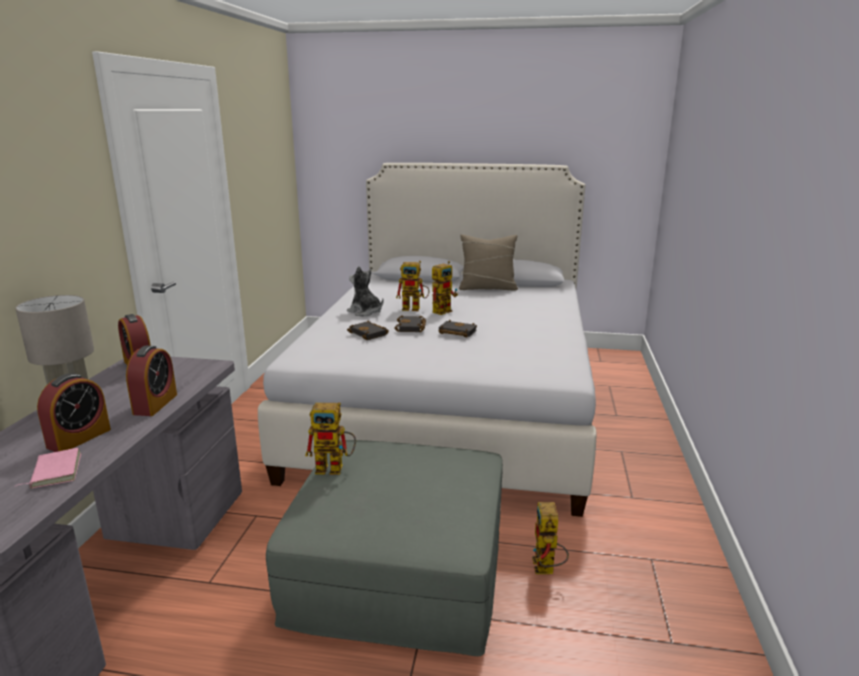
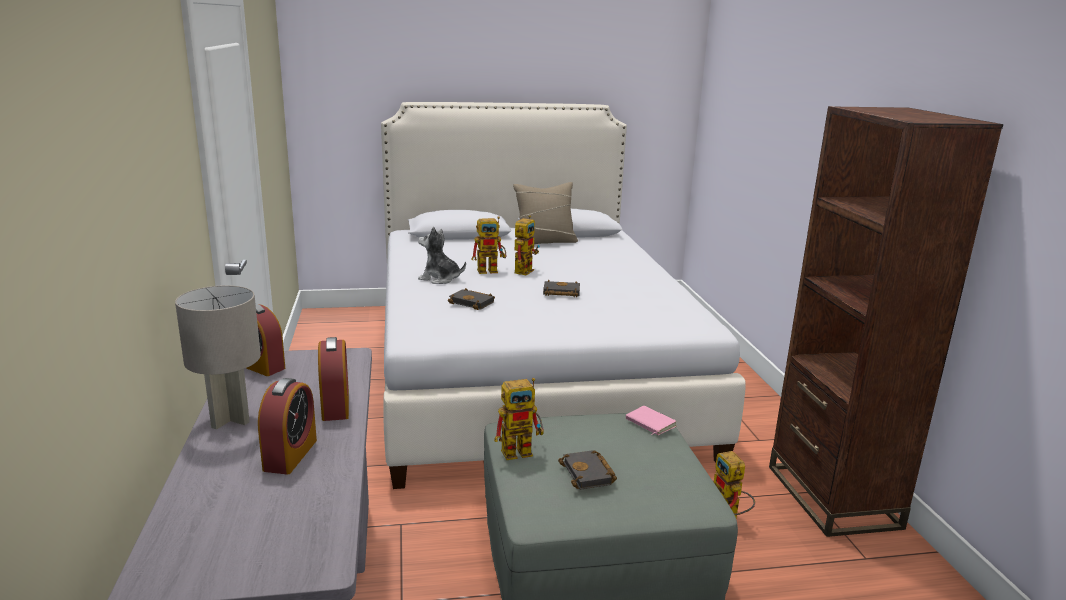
camera: 20 degrees left, 0 degrees up
pink book [14,448,81,489] -> pink book moved to [626,406,676,435]
black book [394,315,426,332] -> black book moved to [558,450,617,490]
none -> brown bookcase [769,106,1003,537]

